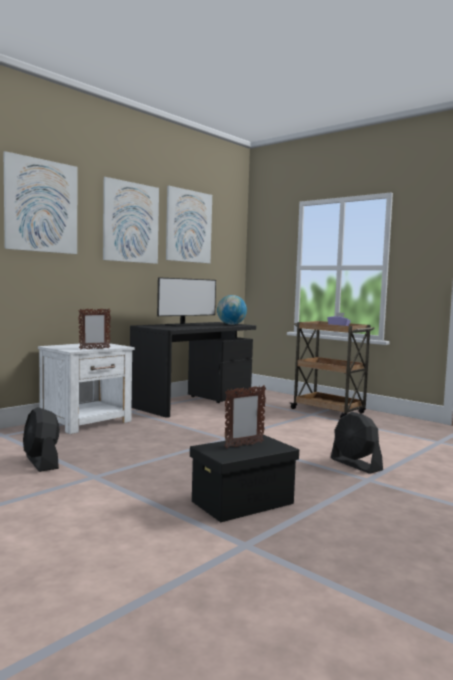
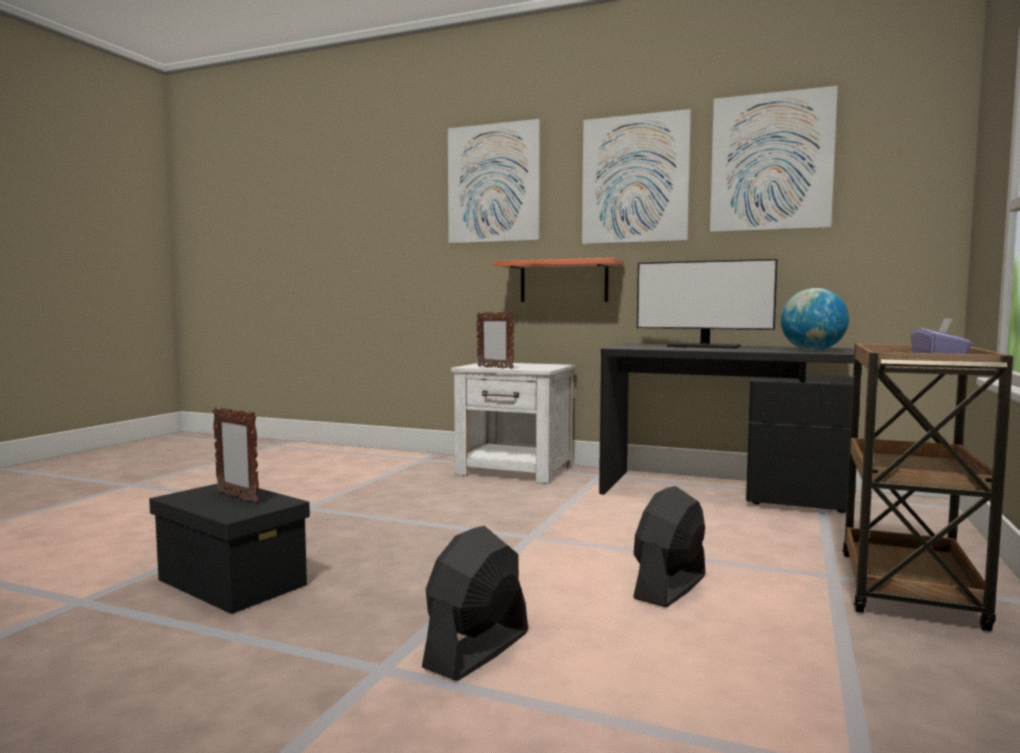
camera: 70 degrees right, 0 degrees up
black fan [23,407,60,472] -> black fan moved to [633,486,705,607]
none -> shelf [493,258,624,302]

